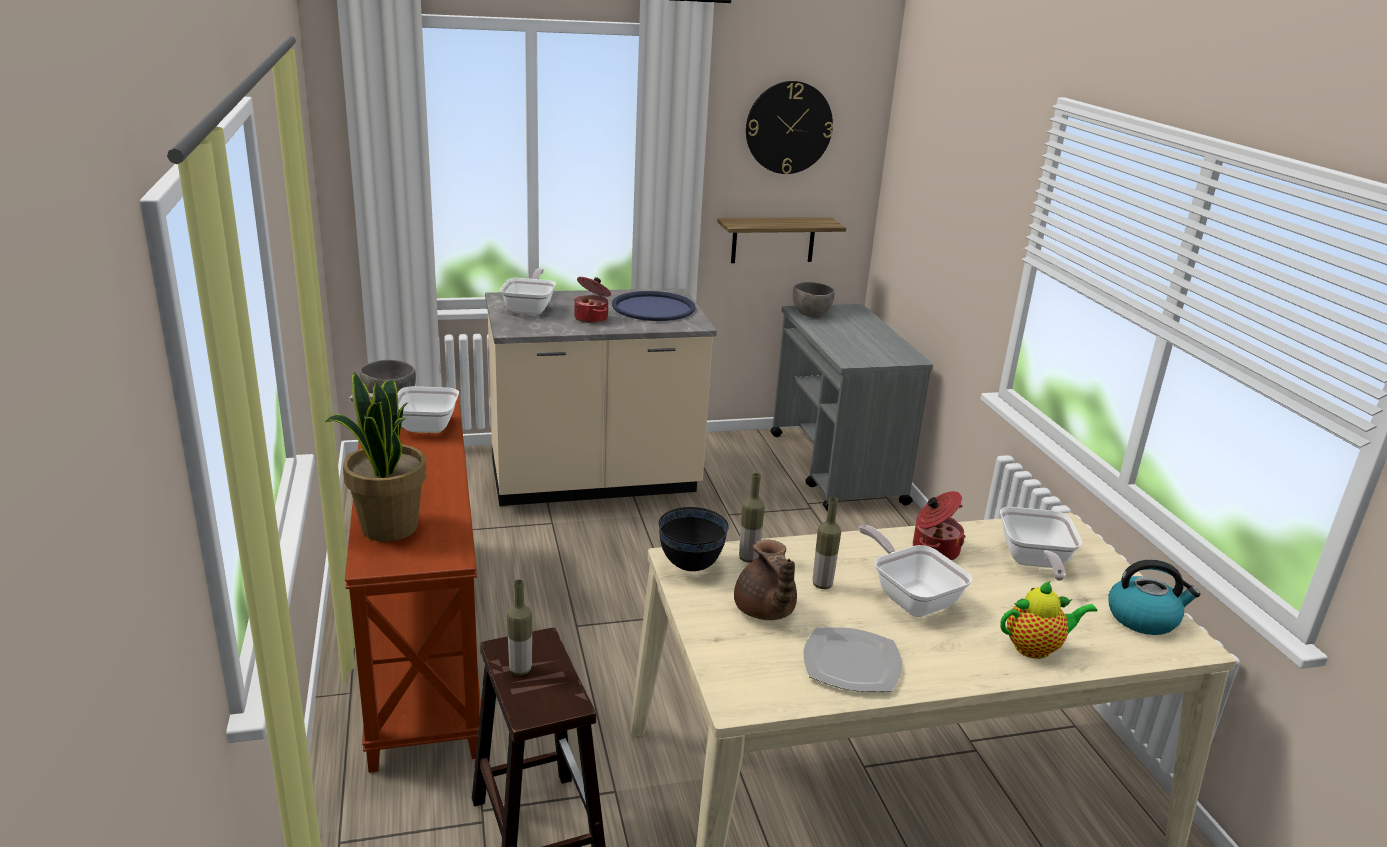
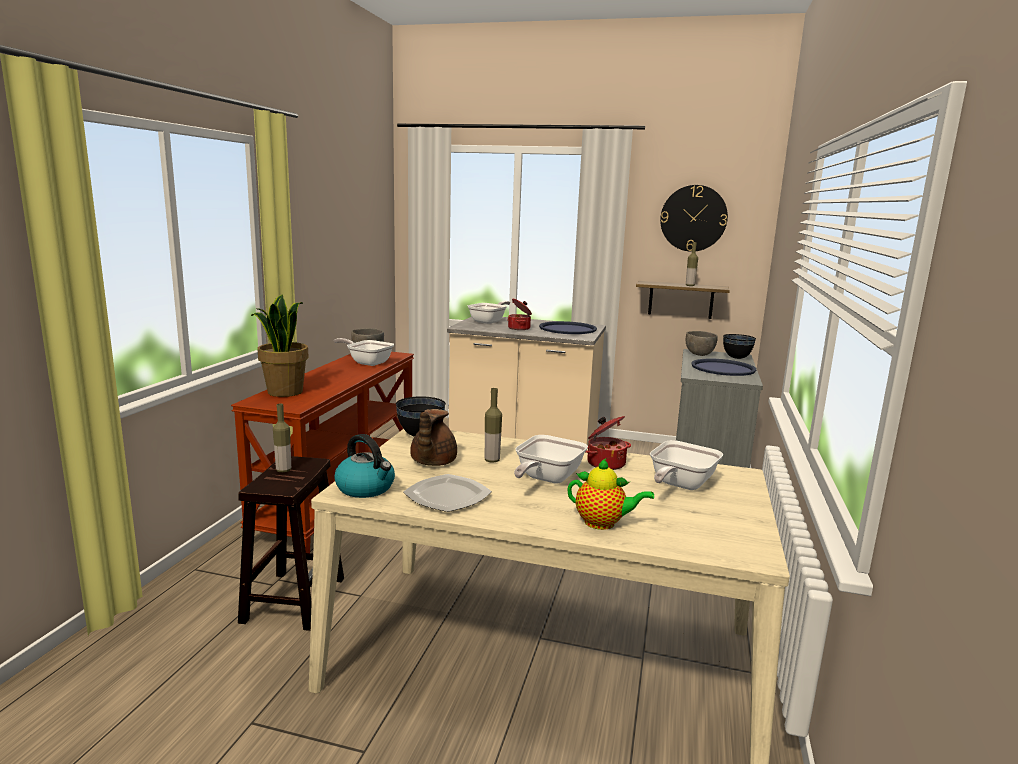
camera: 30 degrees right, 10 degrees down
bottle [739,473,765,562] -> bottle moved to [686,242,698,286]
frying pan [859,525,973,617] -> frying pan turned 150 degrees counterclockwise [514,435,588,484]
kettle [1108,560,1201,635] -> kettle moved to [334,434,395,498]
none -> blue tray [691,358,756,376]
none -> black bowl [723,334,756,359]

